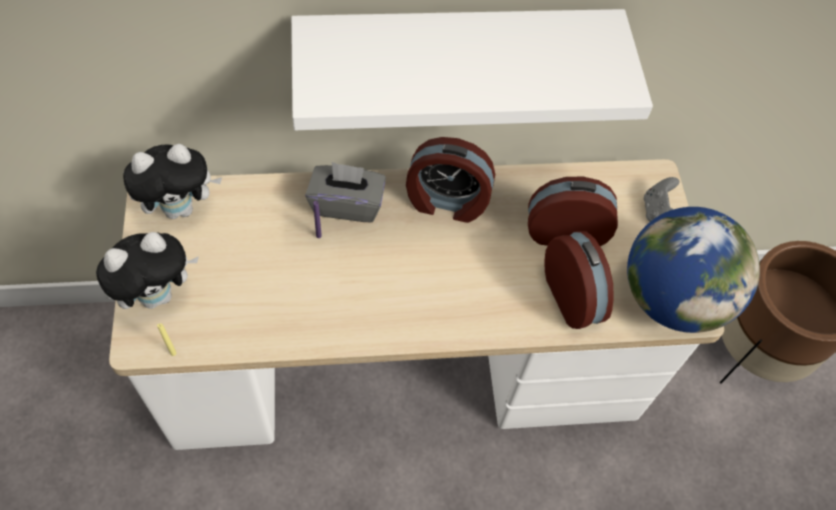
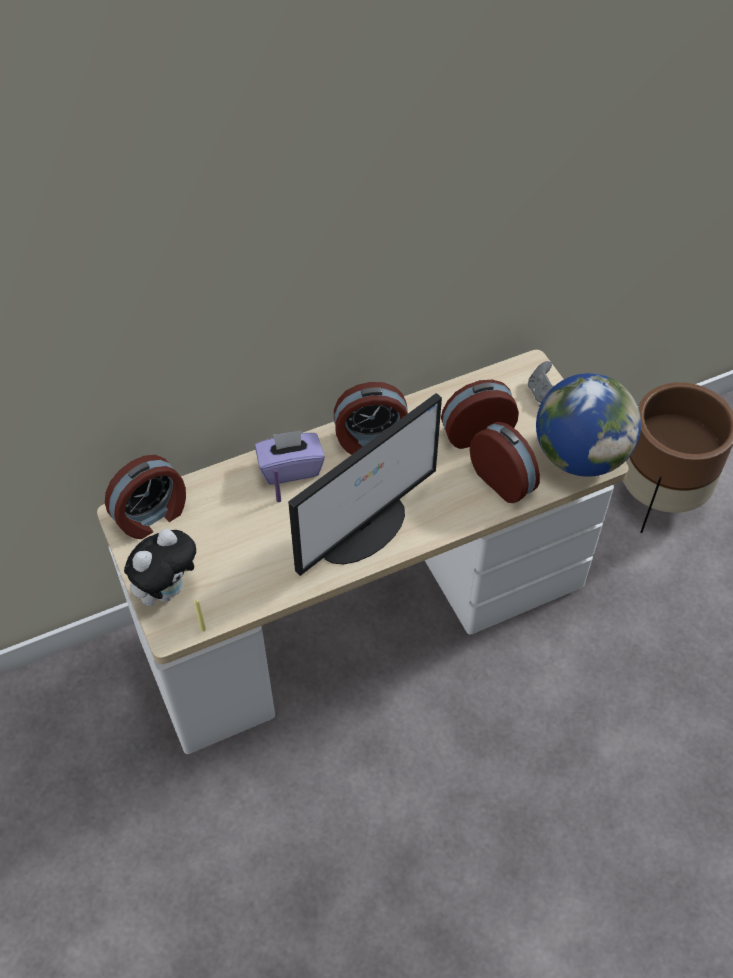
camera: 15 degrees left, 5 degrees down
plush toy [123,144,222,219] -> alarm clock [105,455,186,539]
white shelf [291,9,653,130] -> none
grey tissue box [305,162,386,222] -> purple tissue box [255,431,325,485]
none -> monitor [288,393,442,576]

